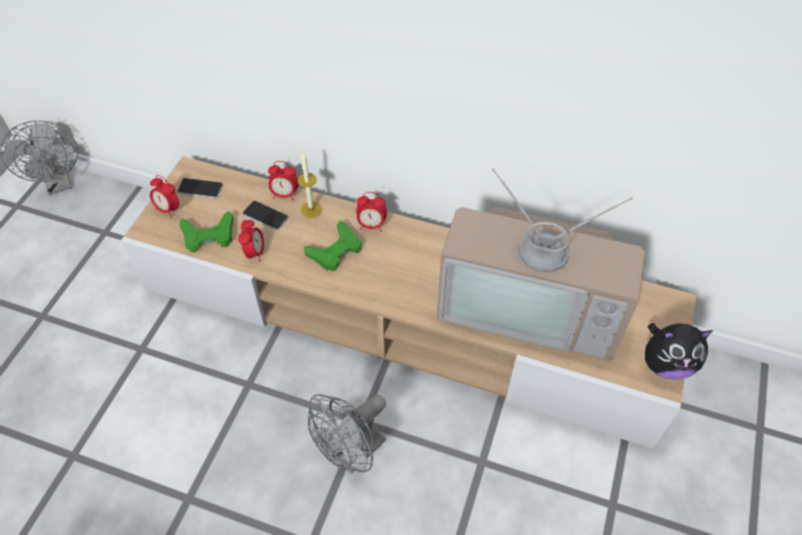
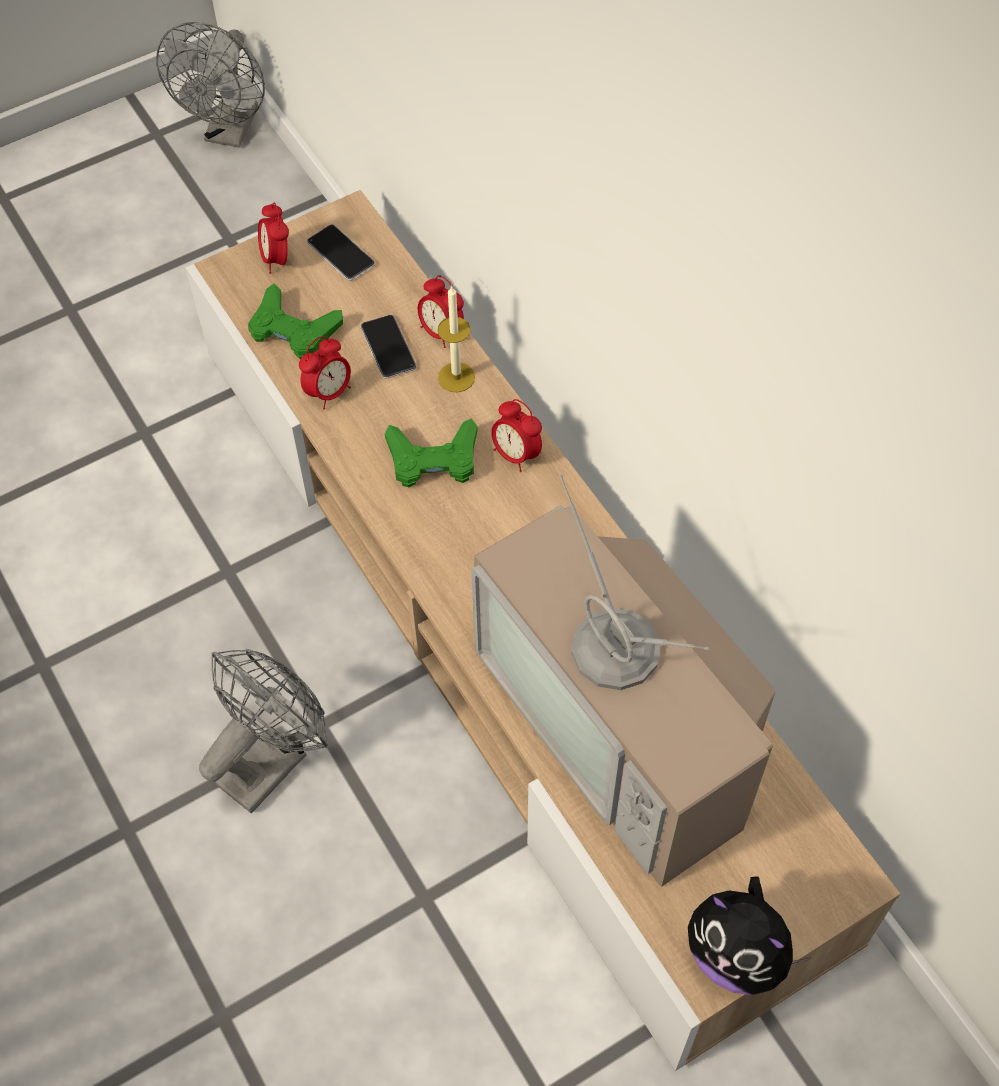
camera: 40 degrees right, 5 degrees up
grey fan [308,394,386,474] -> grey fan turned 135 degrees clockwise [199,649,327,813]

